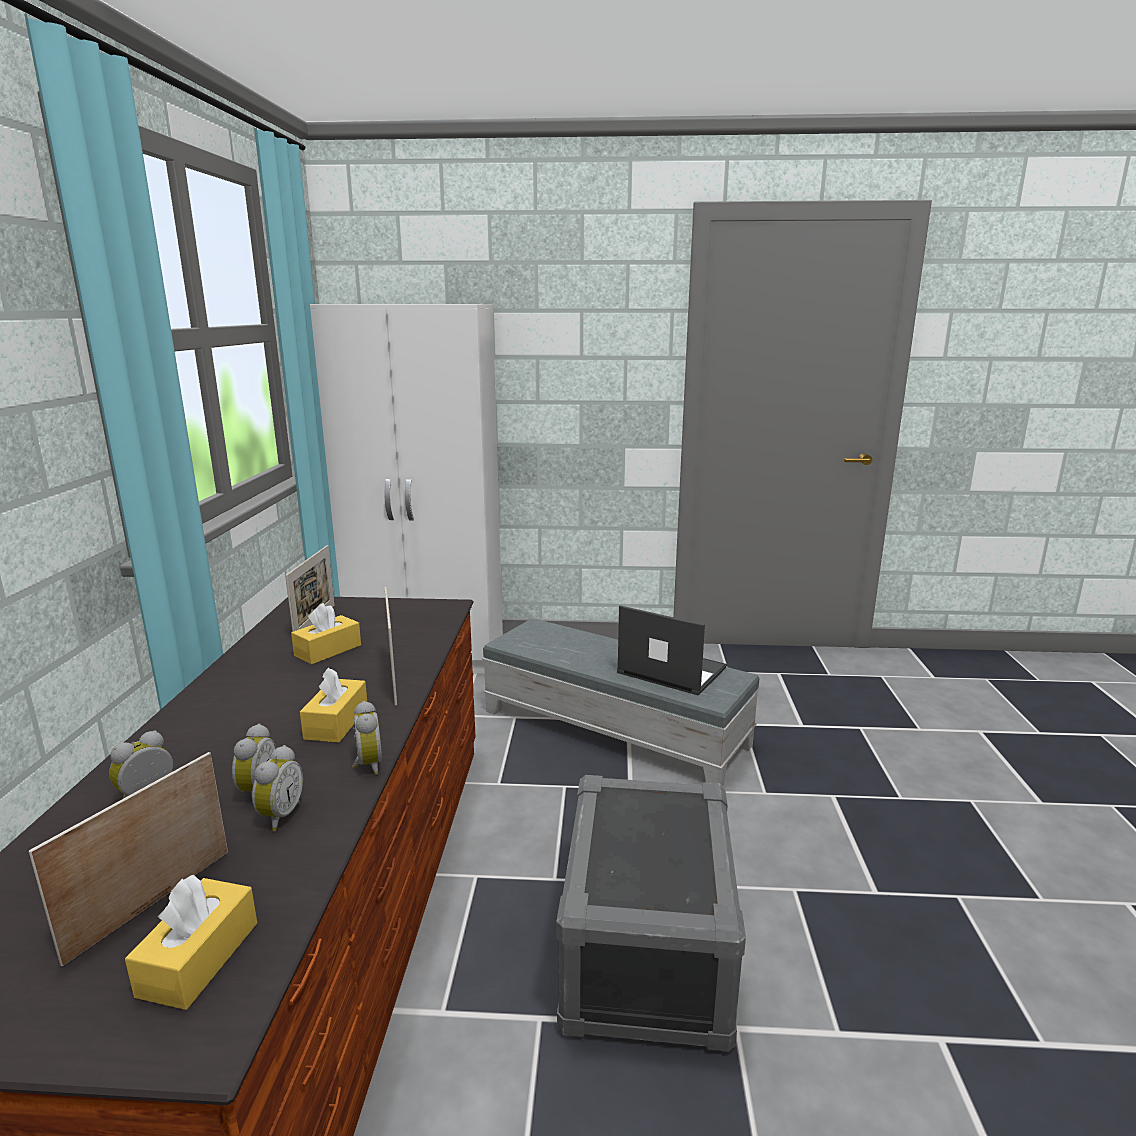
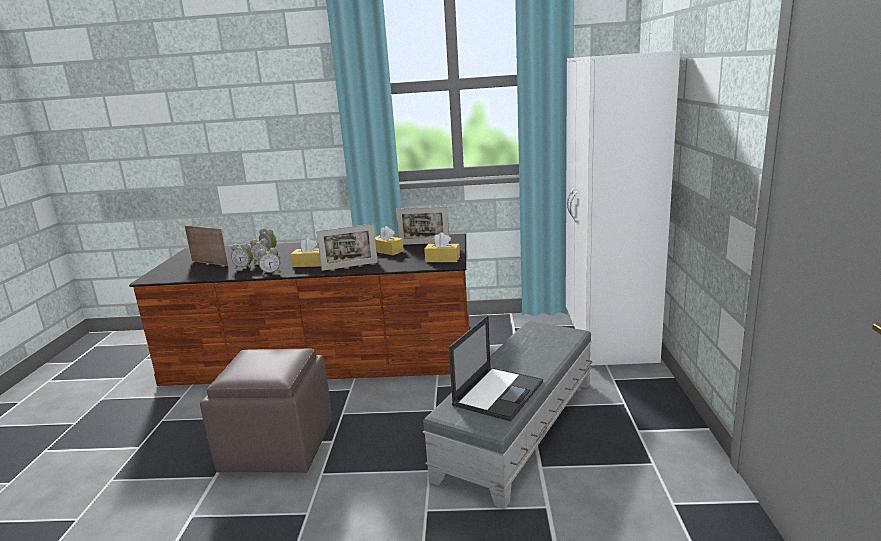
camera: 90 degrees right, 0 degrees up
yellow tissue box [125,875,257,1010] -> yellow tissue box moved to [424,233,460,262]
grey storage box [556,775,746,1052] -> brown ottoman [200,348,332,473]

